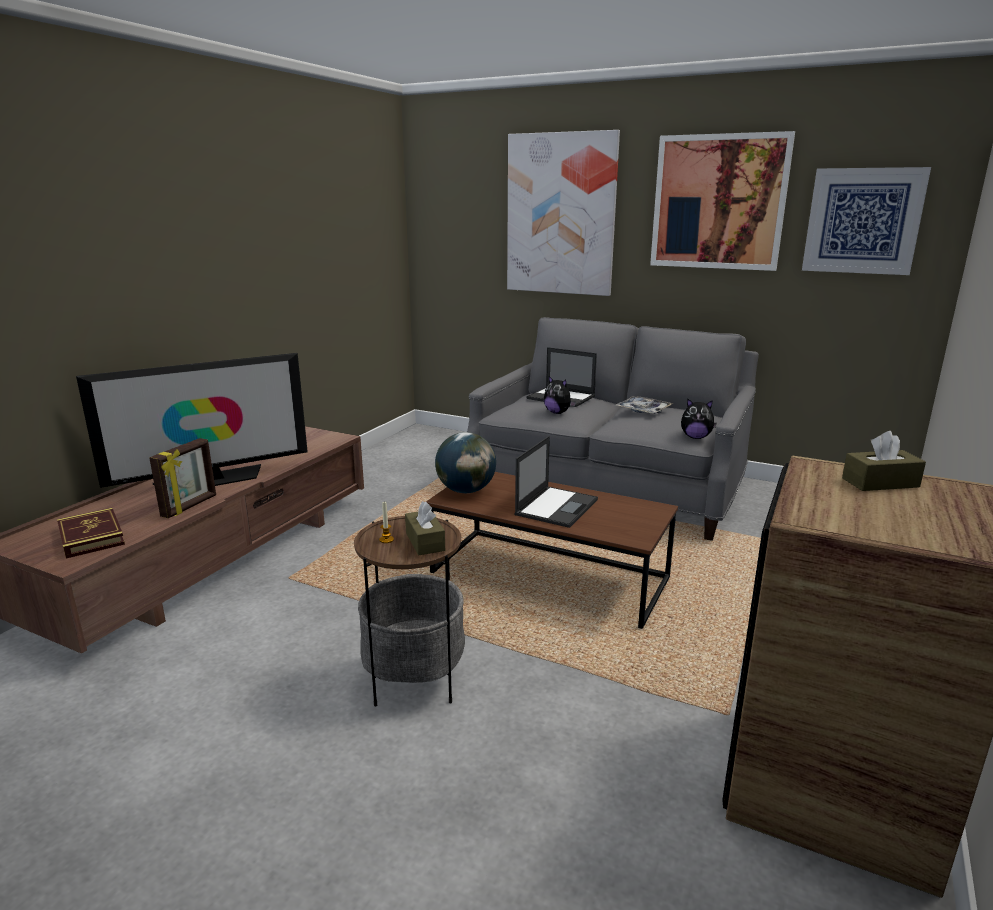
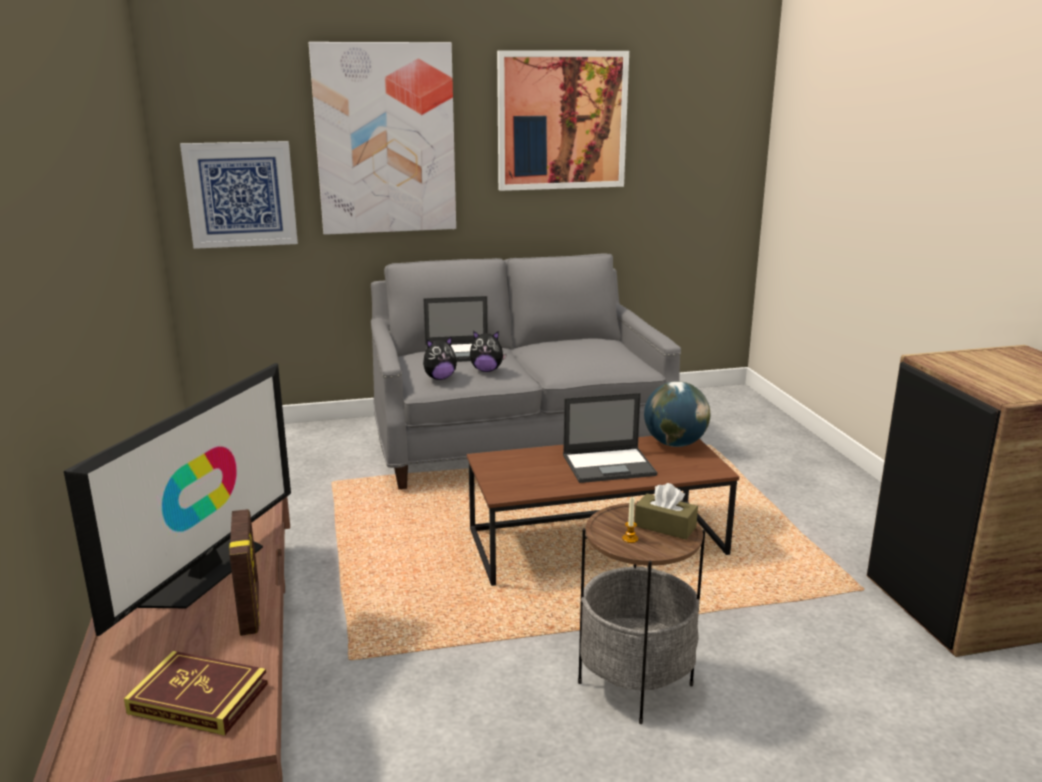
camera: 40 degrees left, 0 degrees up
globe [435,432,496,493] -> globe moved to [644,381,710,447]
laptop [514,436,598,528] -> laptop turned 90 degrees clockwise [563,393,657,483]
tray [616,396,673,414] -> none
plush toy [681,399,717,439] -> plush toy moved to [423,336,457,380]
picture [802,167,931,275] -> picture moved to [180,141,298,249]
brown tissue box [842,431,926,491] -> none

